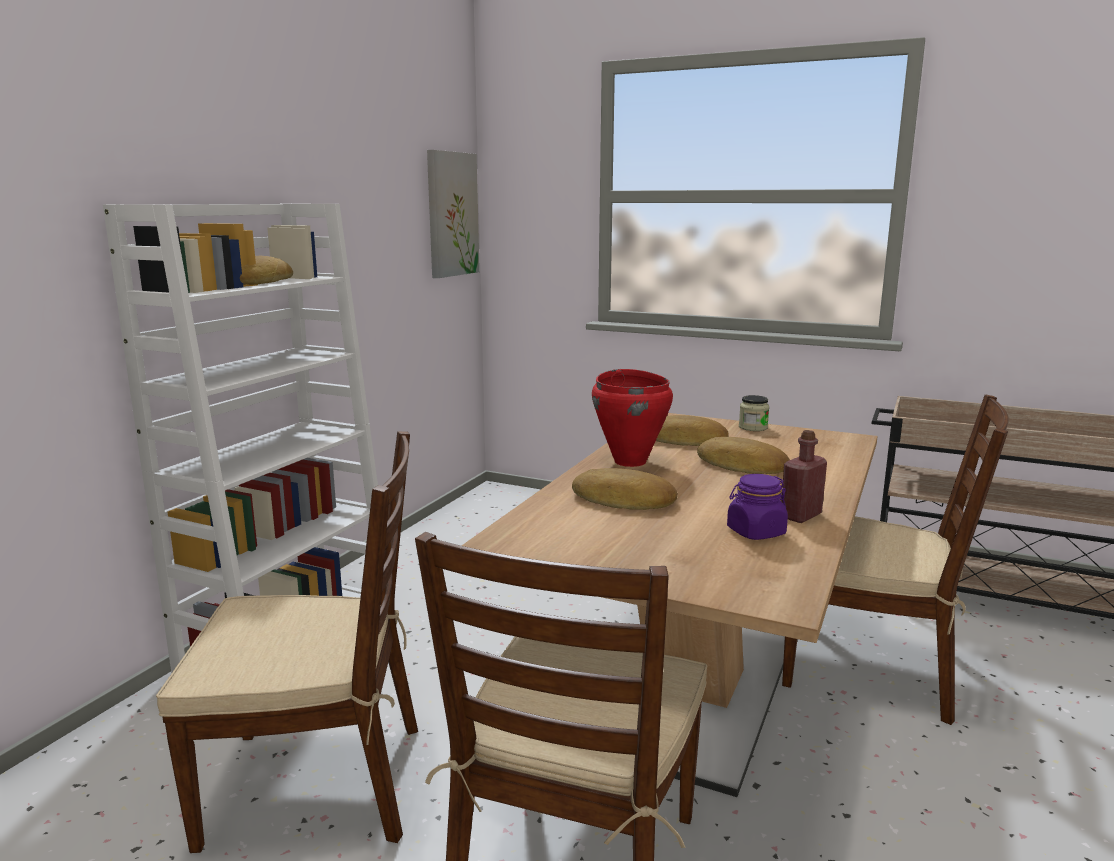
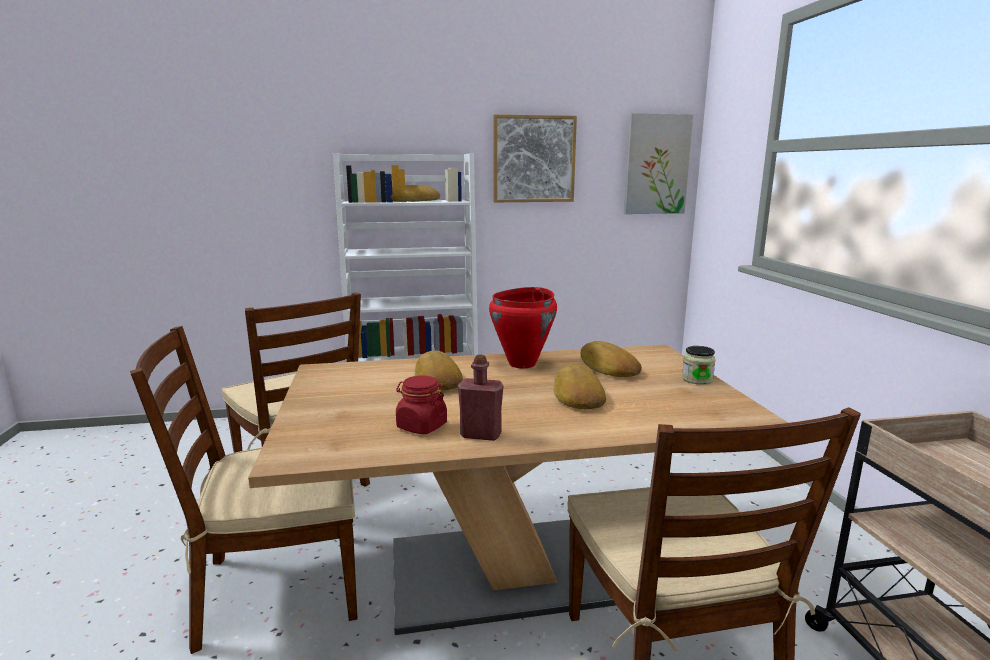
camera: 55 degrees right, 0 degrees up
purple jar [727,474,788,540] -> red jar [396,375,447,434]
none -> picture [493,114,577,202]

